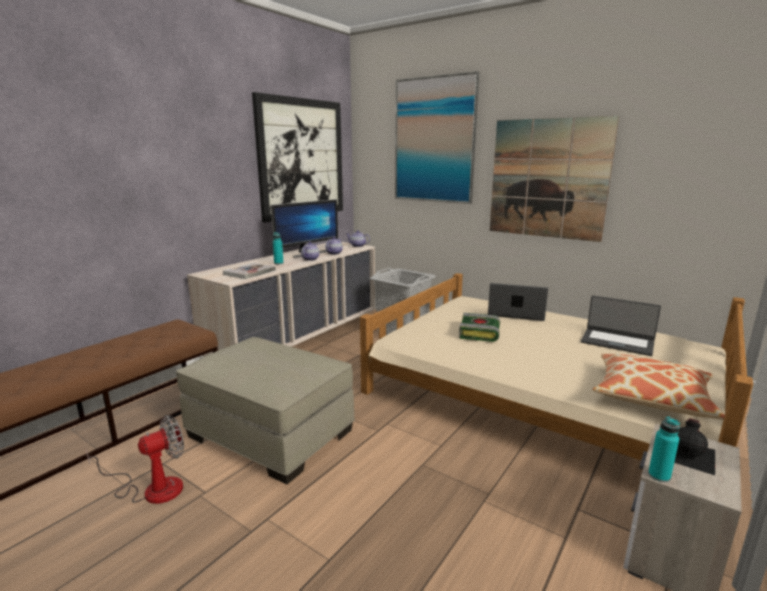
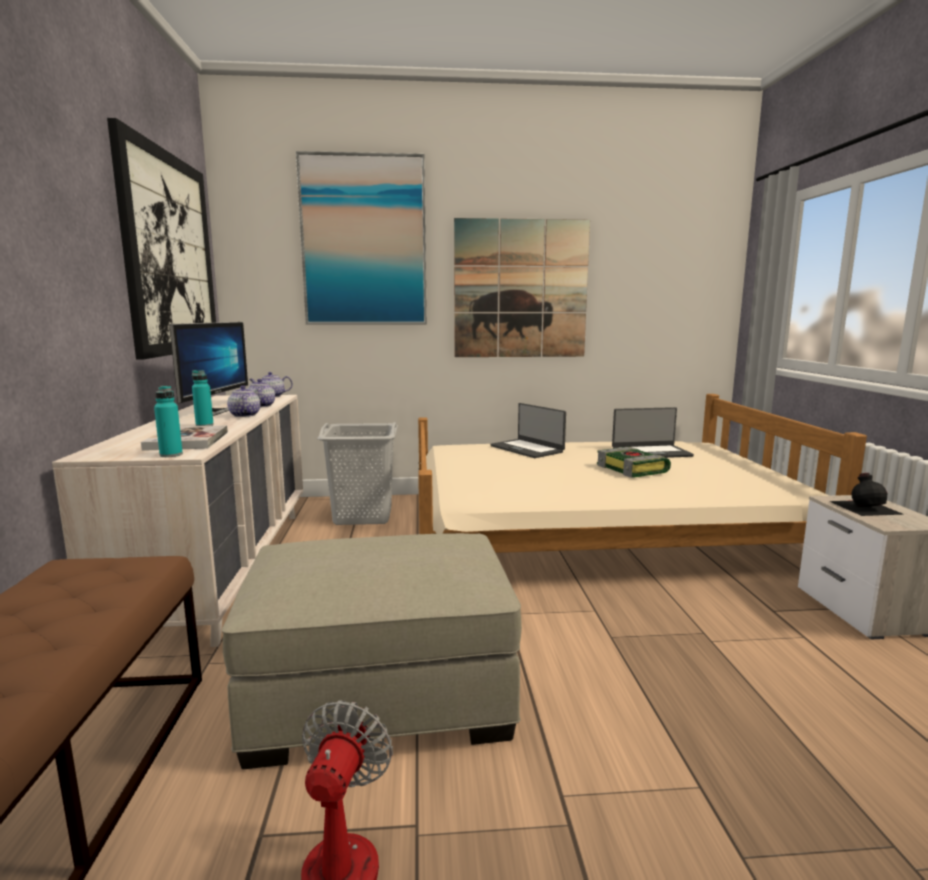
camera: 40 degrees left, 5 degrees down
book [459,313,500,342] -> book moved to [597,447,671,478]
laptop [488,283,548,321] -> laptop turned 105 degrees counterclockwise [490,403,566,458]
pillow [593,354,725,420] -> none
turquoise bottle [648,417,680,483] -> turquoise bottle moved to [154,385,183,457]

